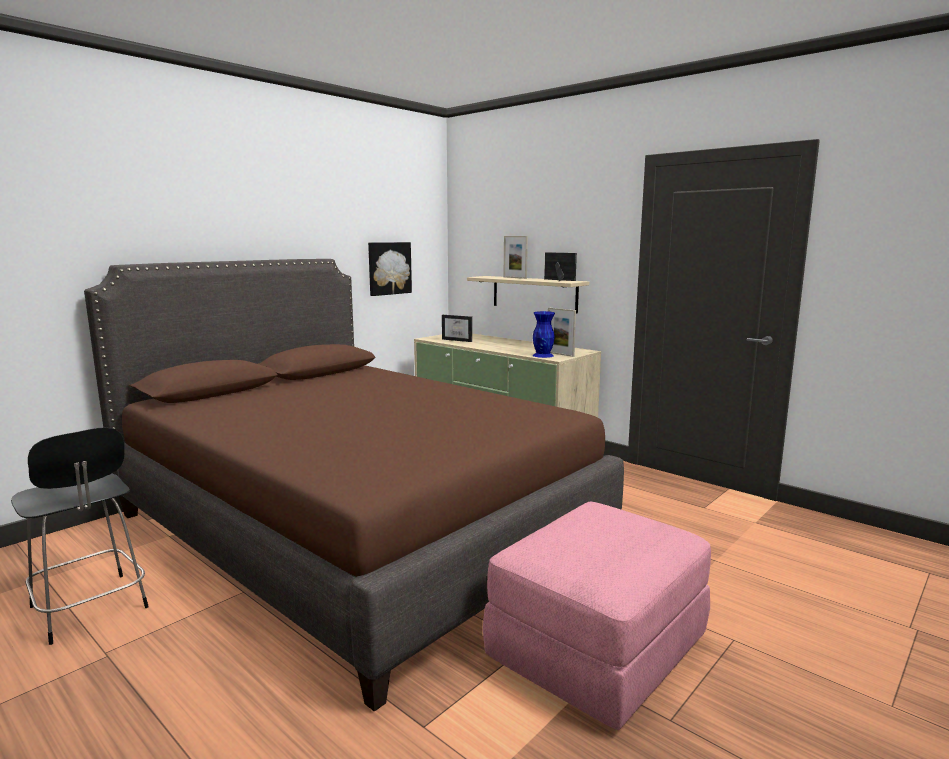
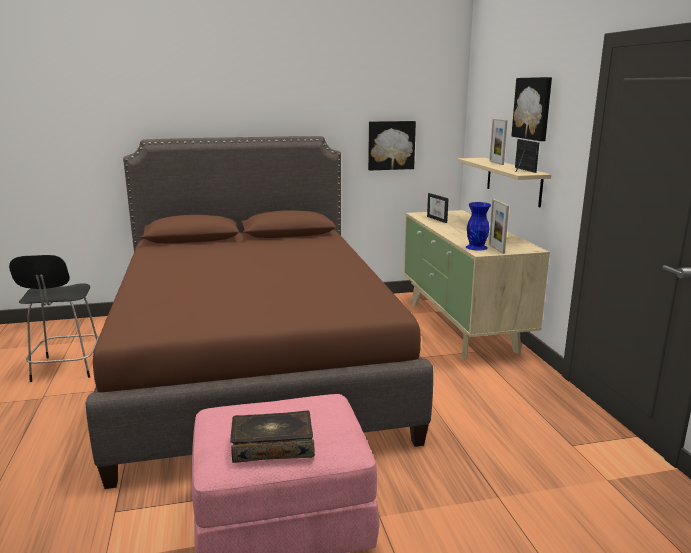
camera: 35 degrees right, 5 degrees up
none -> book [230,410,315,463]
none -> picture [511,77,552,141]

